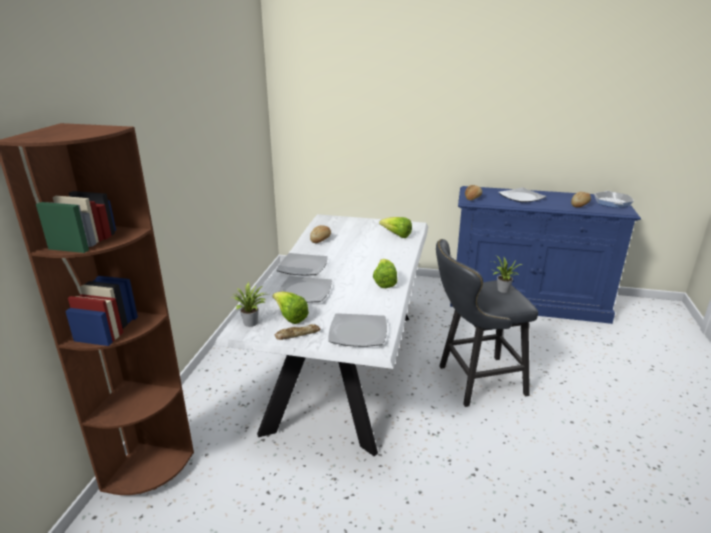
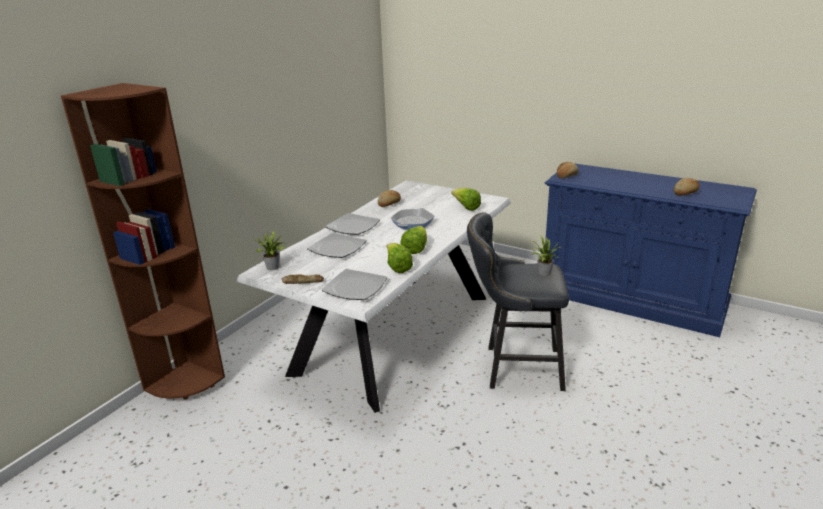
camera: 20 degrees right, 0 degrees up
lettuce [272,292,309,324] -> lettuce moved to [386,243,413,273]
plate [498,187,546,202] -> none
frying pan [594,191,634,208] -> frying pan moved to [391,208,434,230]

